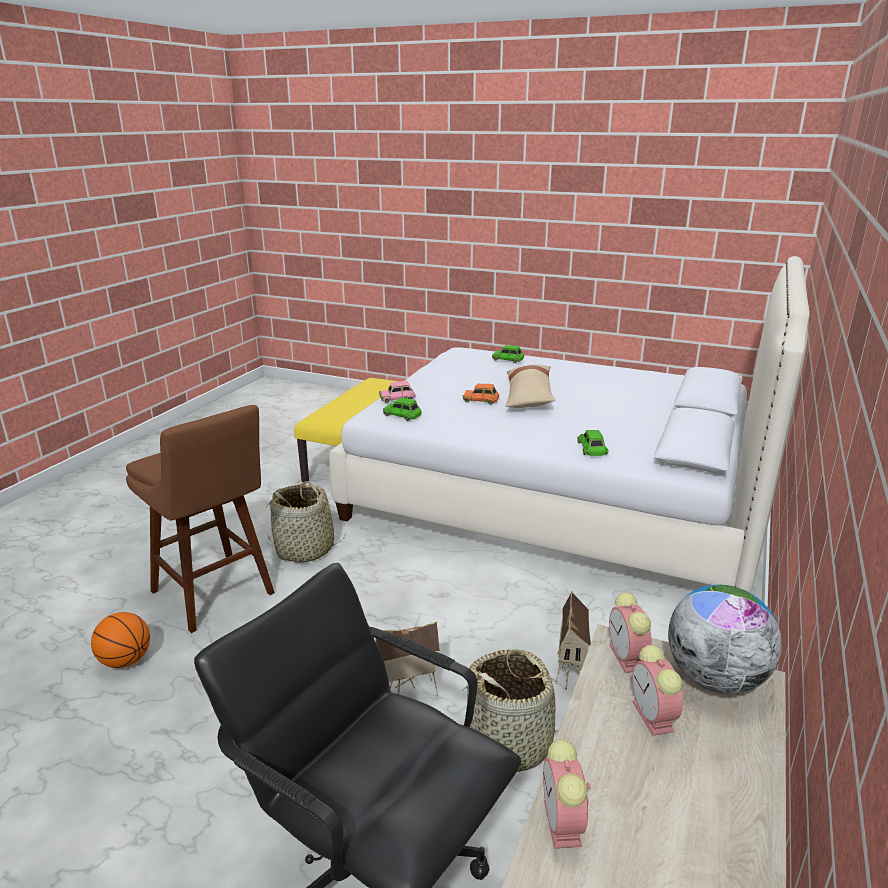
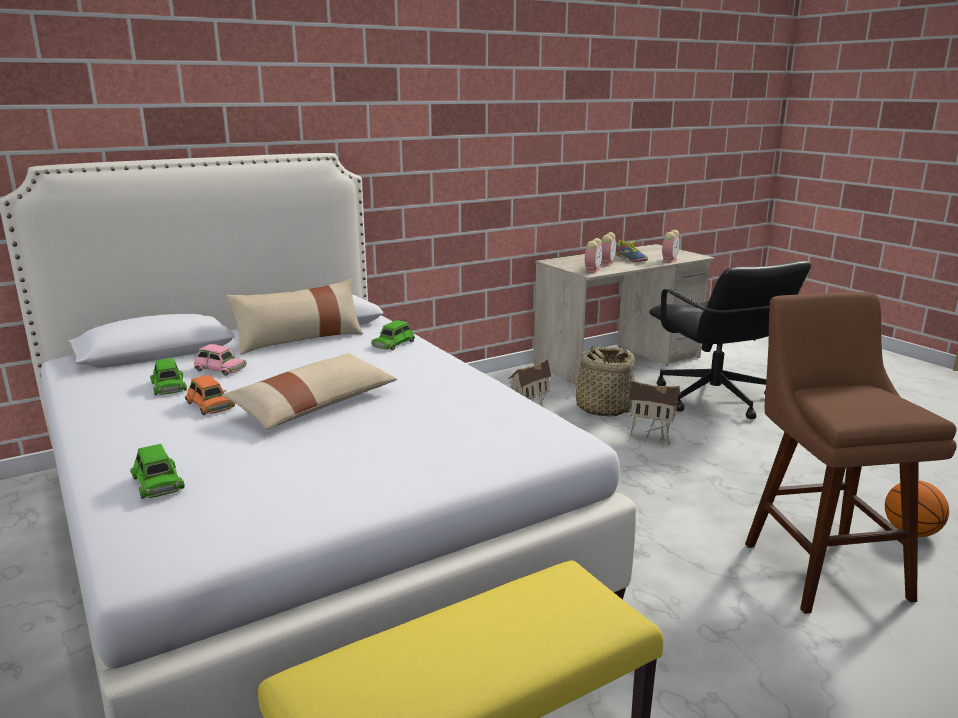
camera: 145 degrees left, 5 degrees down
basket [267,481,346,563] -> none
pink toy car [379,381,416,403] -> pink toy car moved to [194,344,247,376]
green toy car [383,398,422,421] -> green toy car moved to [150,358,187,395]
orange toy car [463,384,499,405] -> orange toy car moved to [185,375,235,415]
globe [668,585,782,694] -> none
none -> beige pillow [226,279,363,355]
none -> shoe [616,239,648,262]

